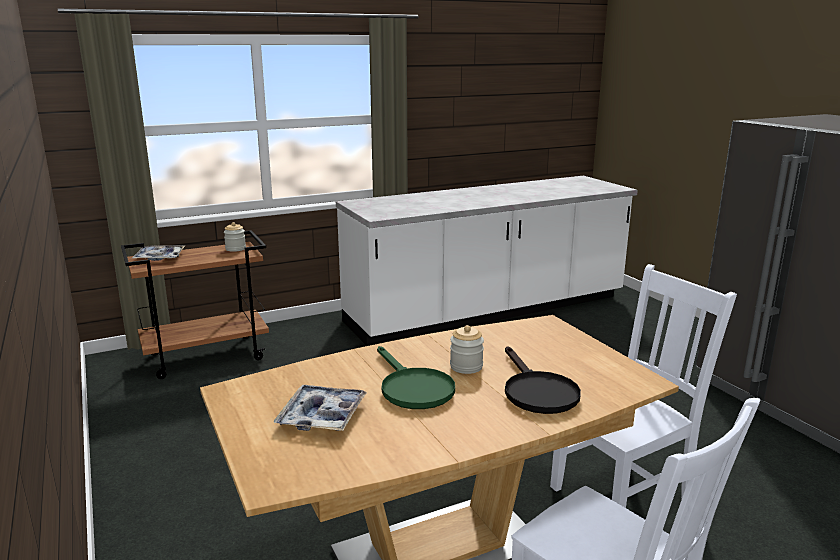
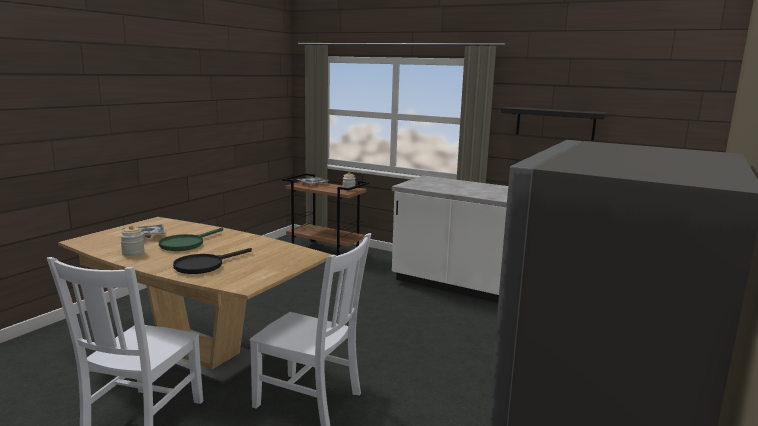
camera: 55 degrees right, 5 degrees down
jar [450,325,484,374] -> jar moved to [120,225,145,256]
none -> black shelf [501,107,609,141]

